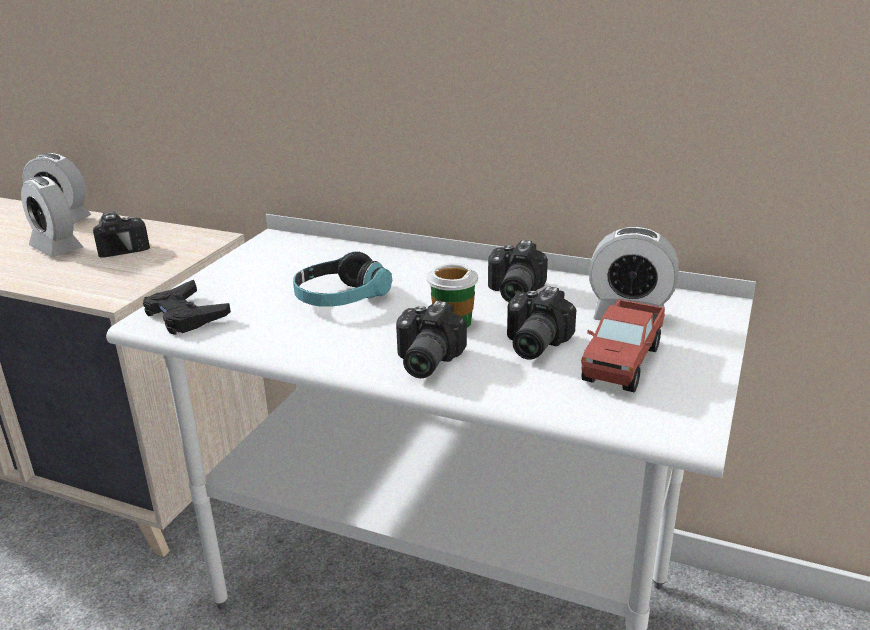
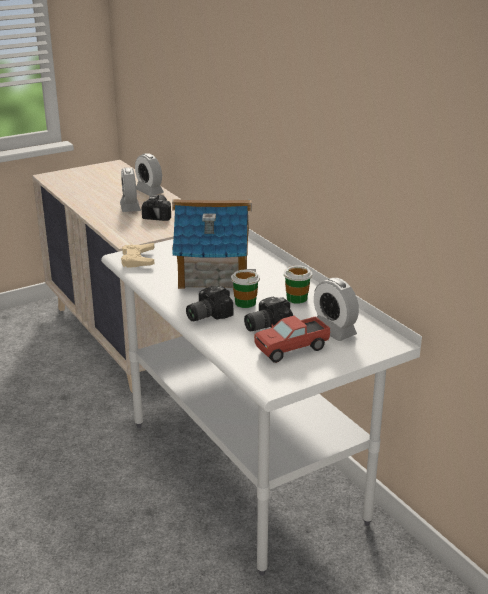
camera: 35 degrees right, 0 degrees up
black game controller [143,280,231,335] -> beige game controller [121,243,155,268]
headphones [293,251,392,307] -> toy house [172,199,256,289]
camera [488,240,548,302] -> cup [284,265,312,304]

